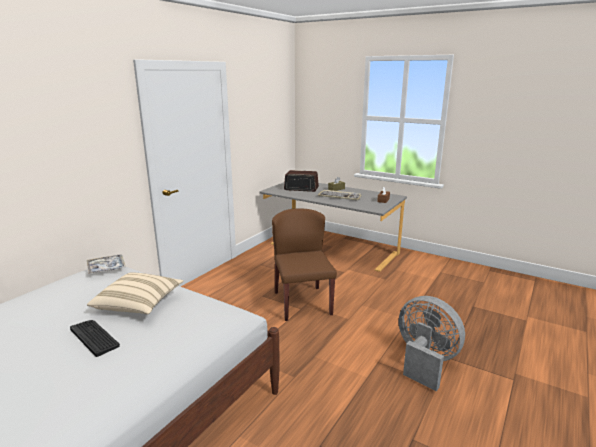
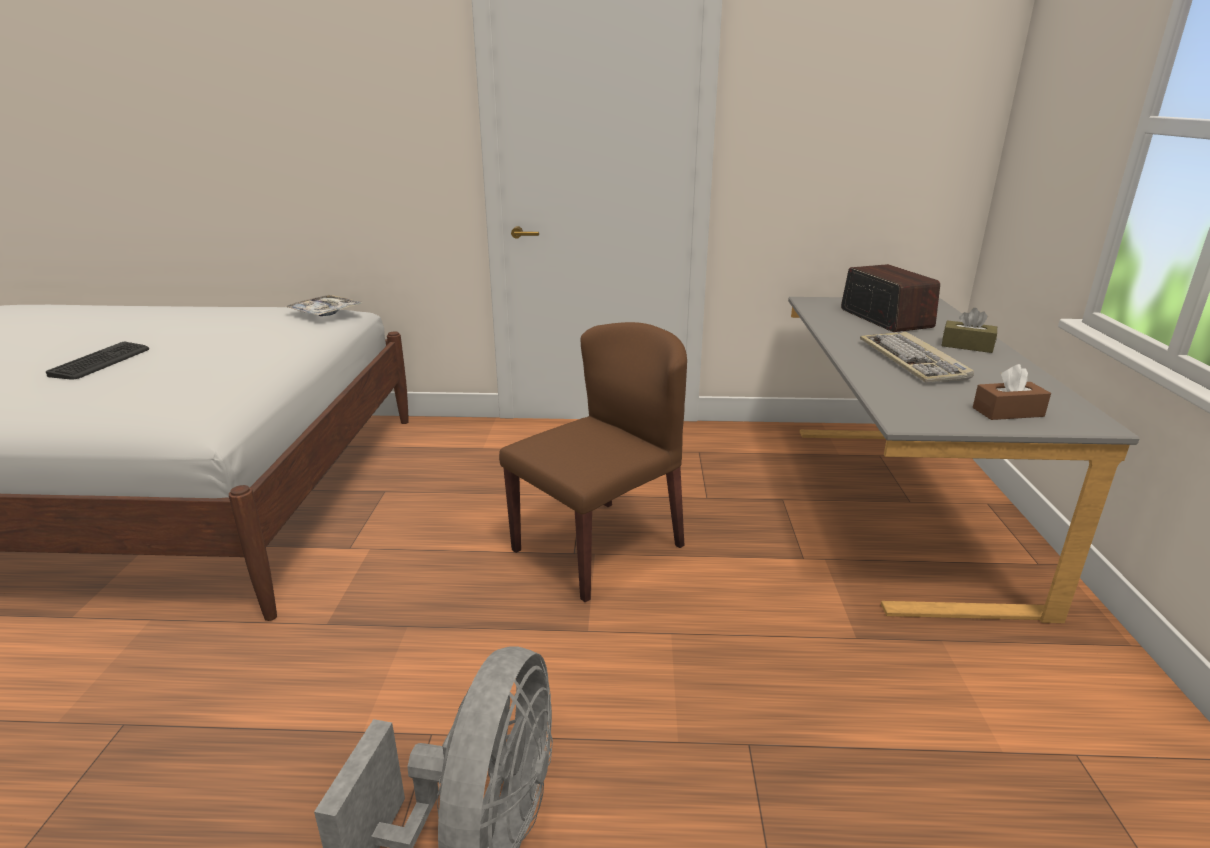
camera: 60 degrees right, 5 degrees up
beige pillow [87,272,183,314] -> none

